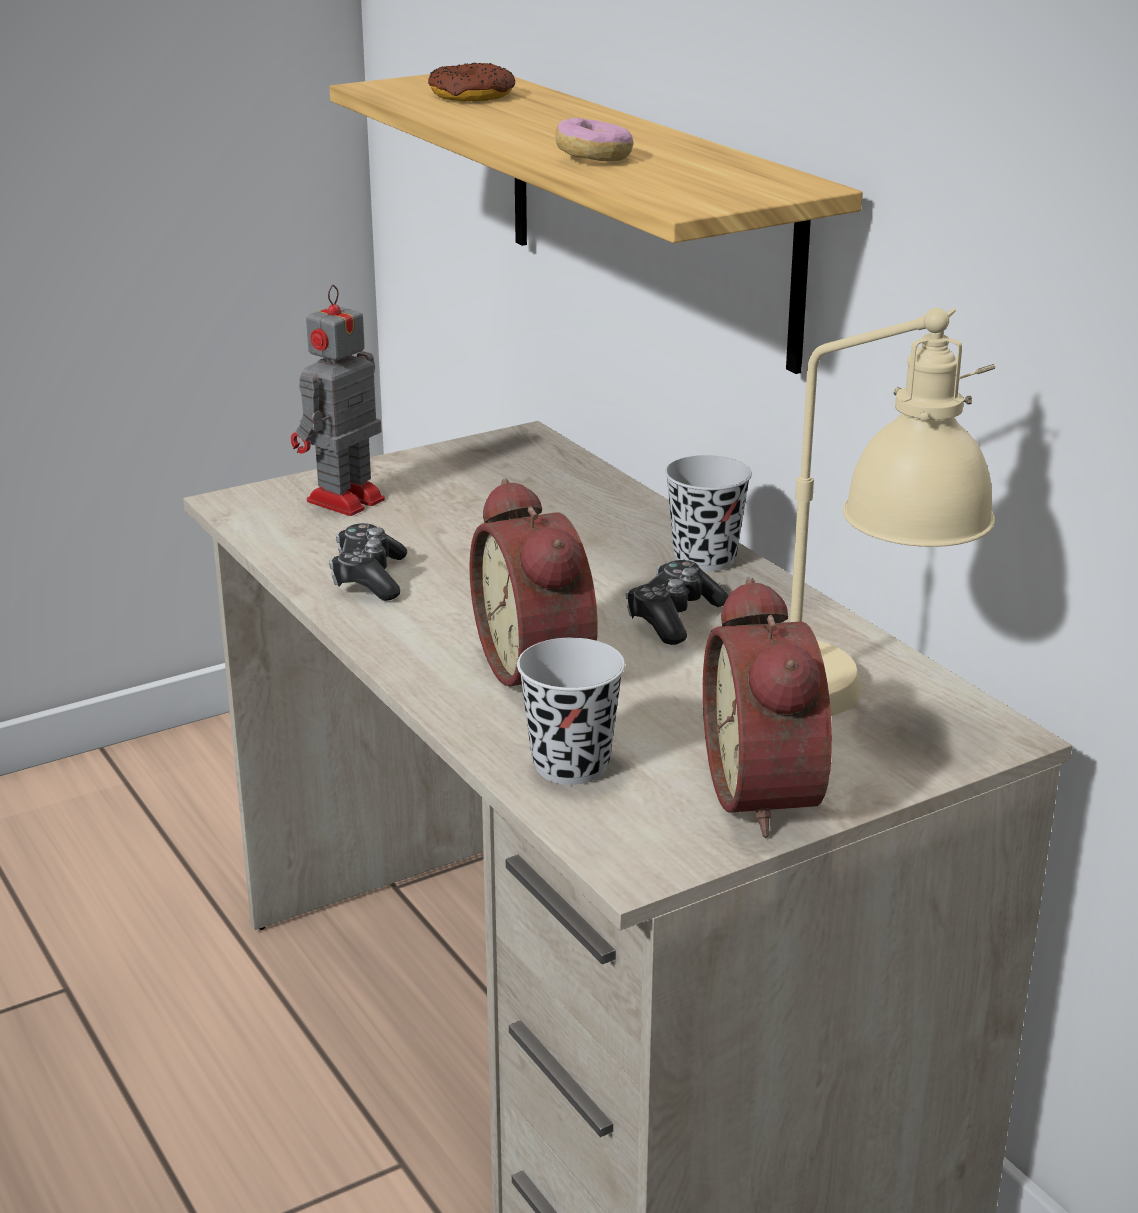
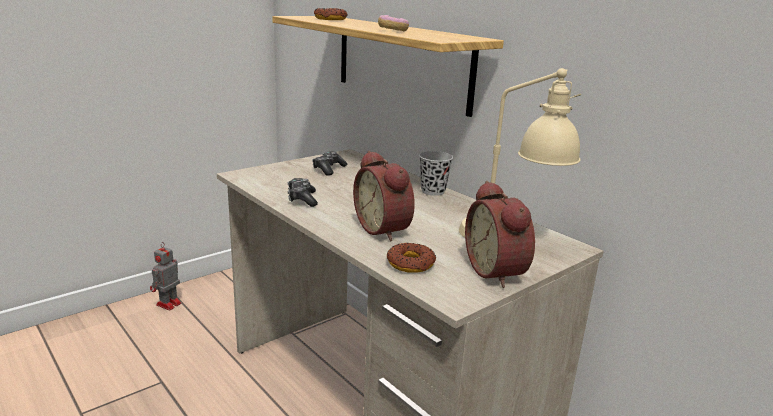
camera: 10 degrees left, 5 degrees down
toy robot [291,285,385,516] -> toy robot moved to [150,242,182,310]
black cup [517,638,625,785] -> donut [387,243,436,273]
game controller [626,560,729,645] -> game controller moved to [312,151,347,176]

